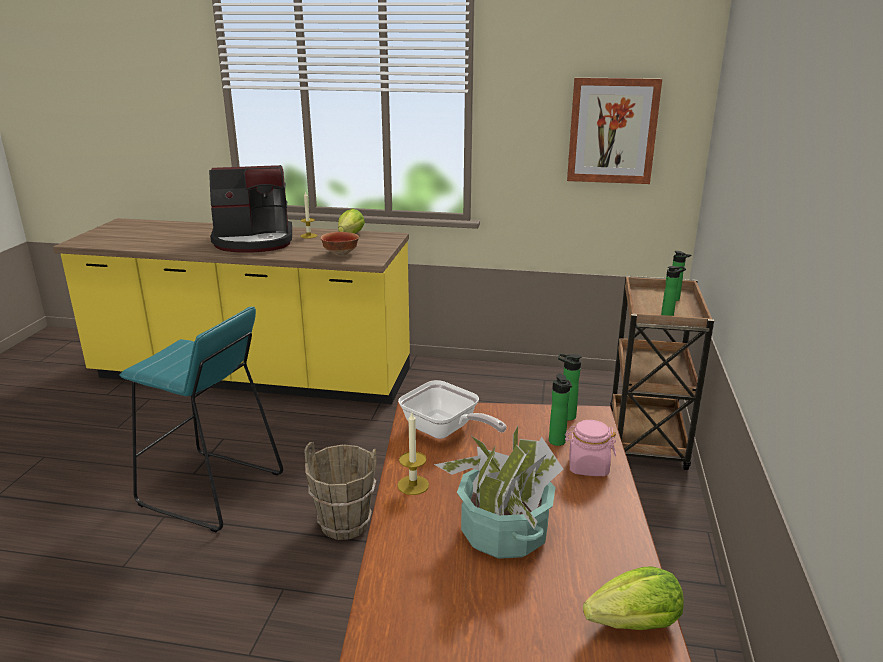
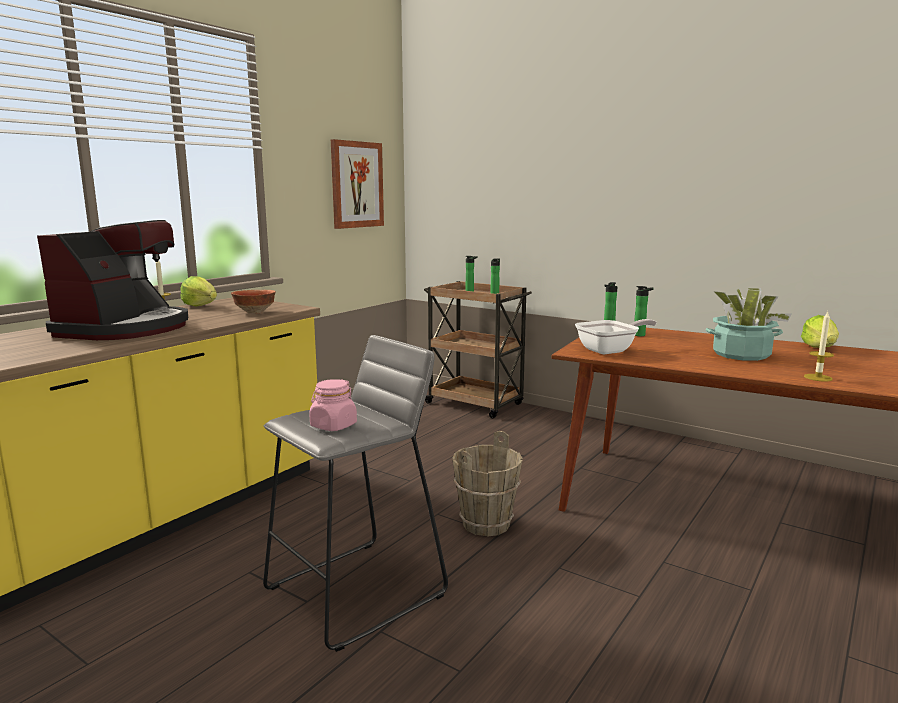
camera: 65 degrees left, 10 degrees down
turquoise stool [119,306,283,532] -> grey stool [263,335,448,652]
candle [397,413,429,495] -> candle moved to [804,312,834,382]
pink jar [565,420,616,476] -> pink jar moved to [309,379,357,431]

